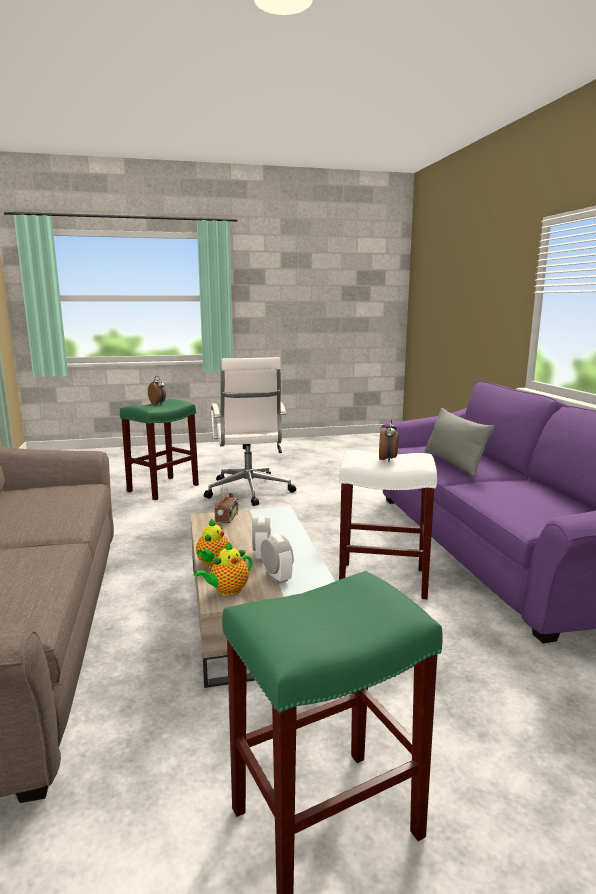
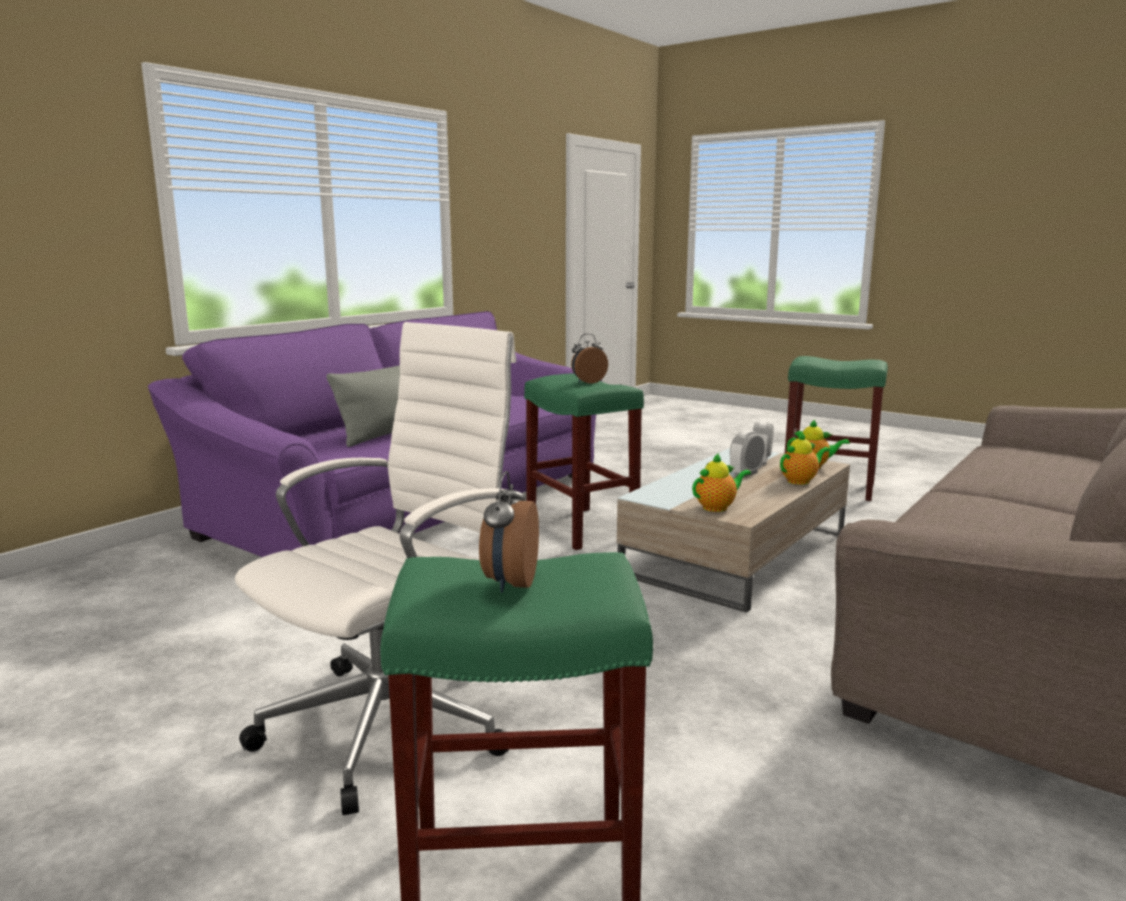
camera: 130 degrees left, 0 degrees up
radio [214,485,238,523] -> teapot [692,453,751,512]
white stool [339,450,437,599] -> green stool [524,374,644,550]

